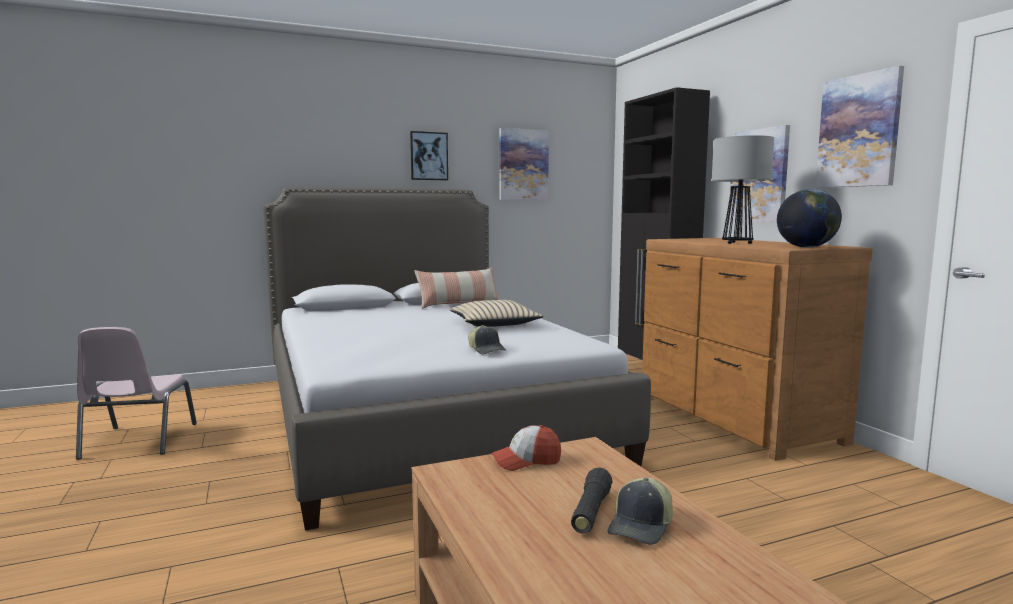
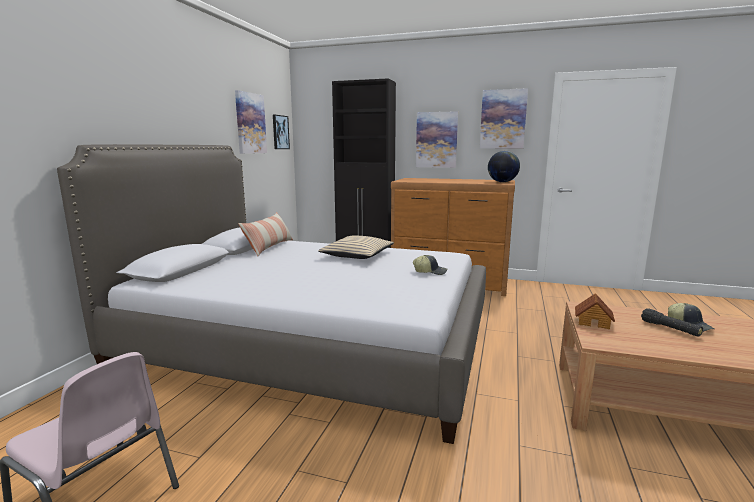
camera: 50 degrees left, 5 degrees up
picture [410,131,448,180] -> picture moved to [273,114,290,149]
cap [491,425,561,471] -> toy house [575,293,615,329]
table lamp [712,135,774,244] -> none

